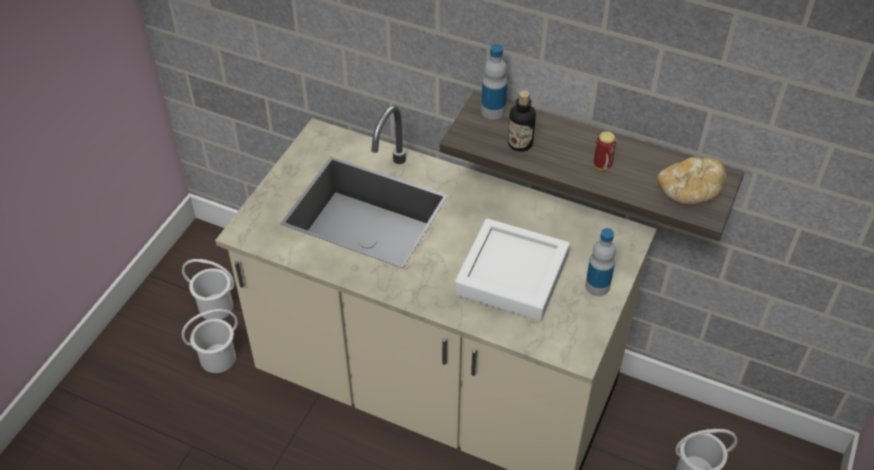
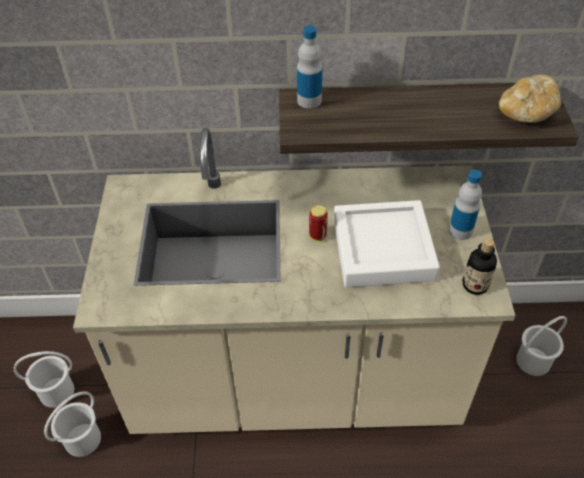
camera: 25 degrees left, 0 degrees up
bottle [508,90,536,152] -> bottle moved to [462,238,497,295]
can [594,131,616,171] -> can moved to [309,205,328,241]

